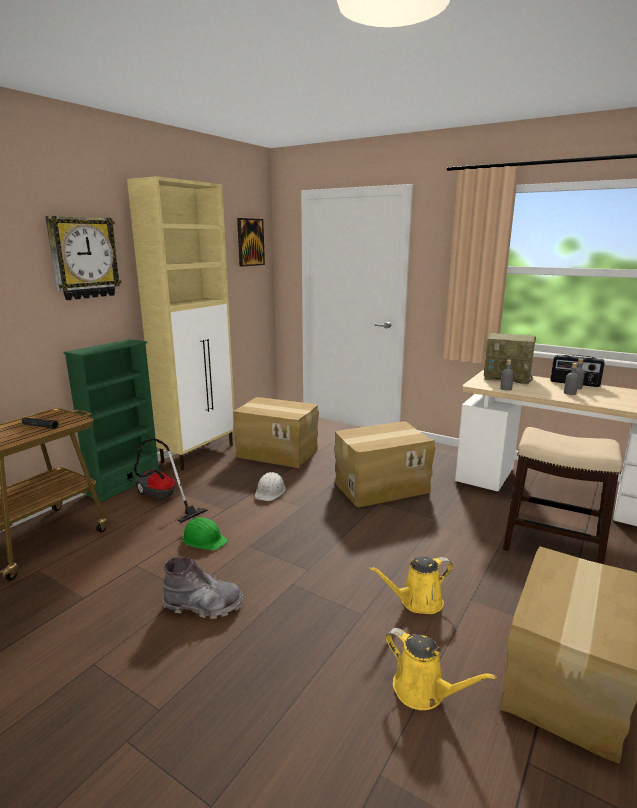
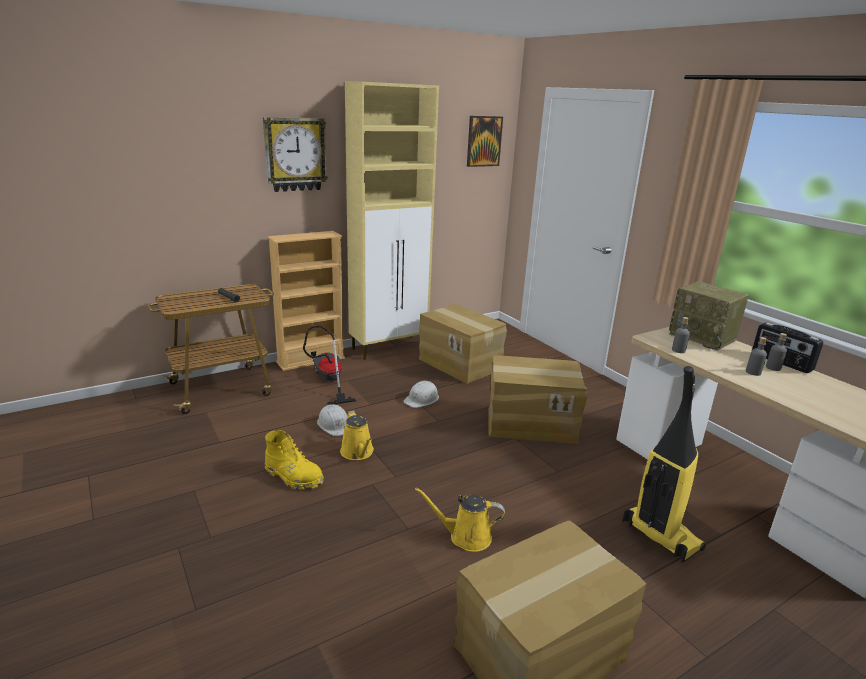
camera: 25 degrees right, 5 degrees up
green bookcase [63,339,159,502] -> beige bookcase [267,231,345,371]
grey boot [163,557,243,619] -> yellow boot [265,430,324,490]
green hard hat [182,517,228,550] -> white hard hat [317,404,348,436]
yellow watering can [386,628,496,710] -> yellow watering can moved to [340,411,374,460]
stool [503,427,622,564] -> vacuum cleaner [622,366,706,562]

